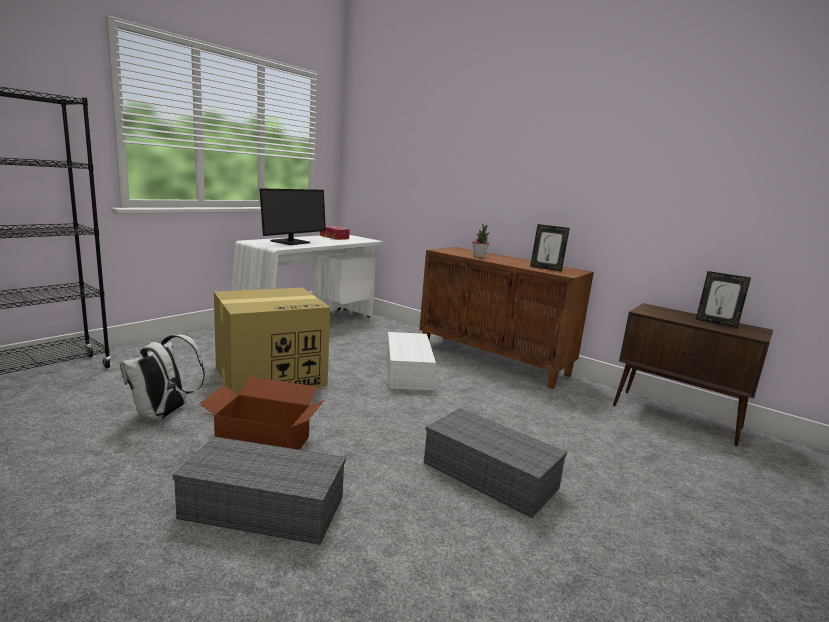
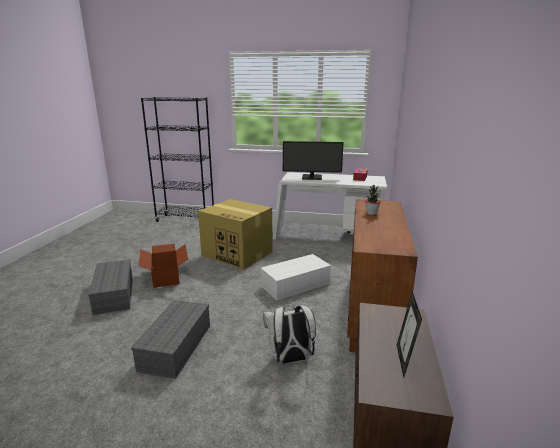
camera: 65 degrees right, 5 degrees up
white backpack [120,335,205,420] -> white backpack moved to [263,305,316,364]
picture frame [530,224,570,272] -> none

